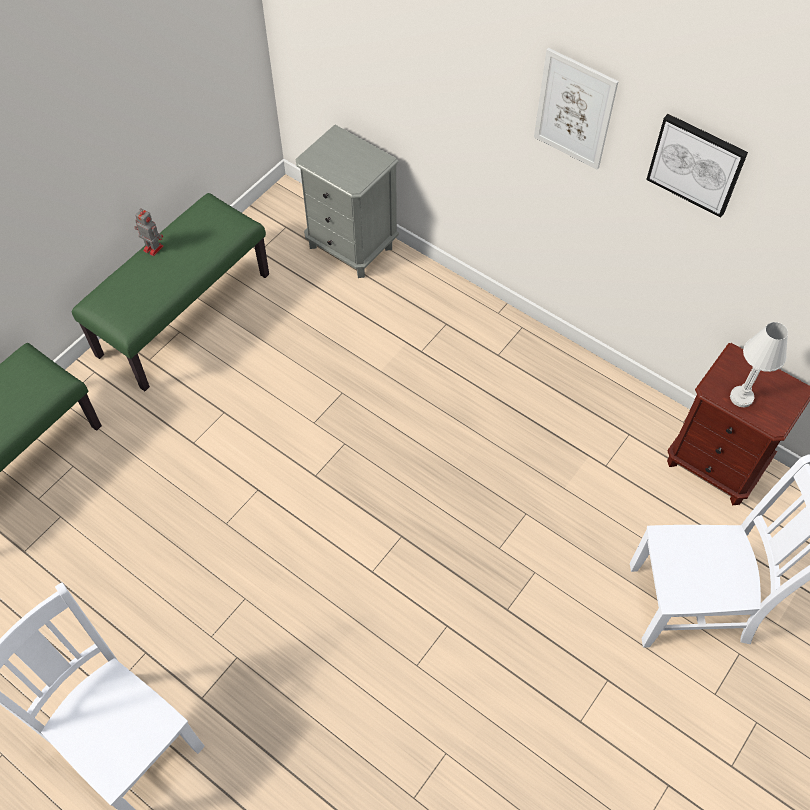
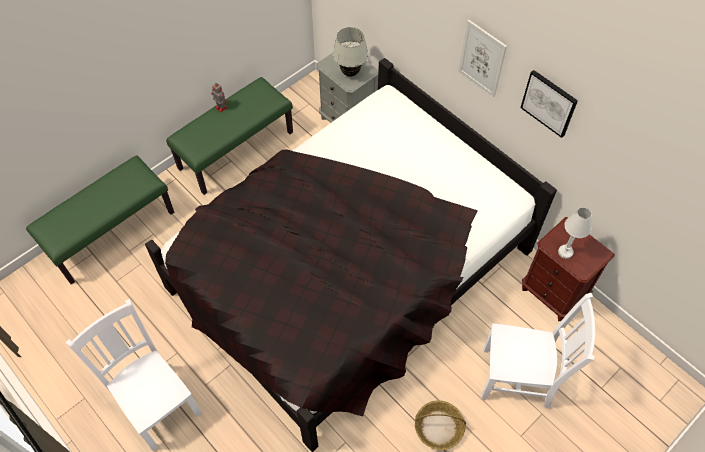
camera: 10 degrees right, 0 degrees up
none -> black bed [145,58,557,452]
none -> white table lamp [333,27,368,77]
none -> basket [415,400,466,450]

